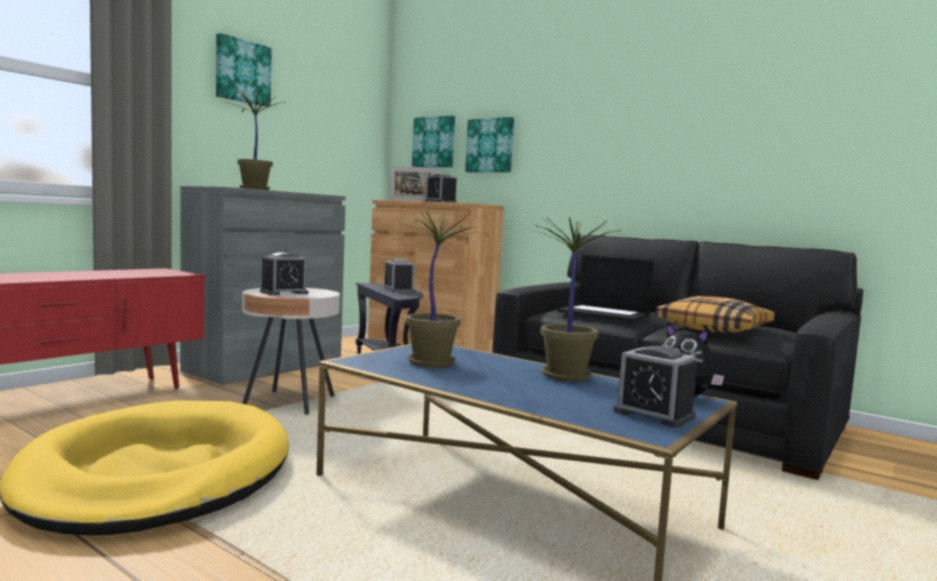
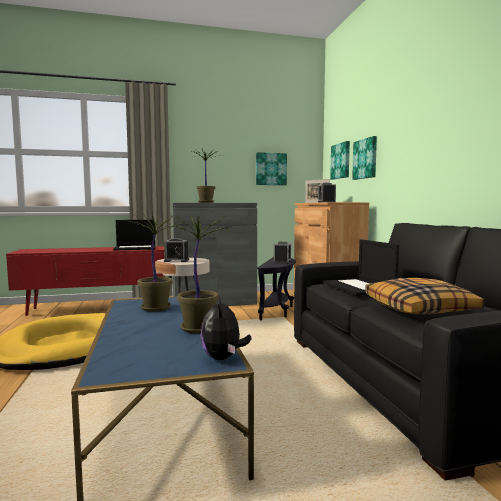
camera: 40 degrees right, 0 degrees up
picture [216,33,272,107] -> picture moved to [256,152,287,185]
alarm clock [613,346,697,428] -> none
none -> laptop [113,220,156,250]

